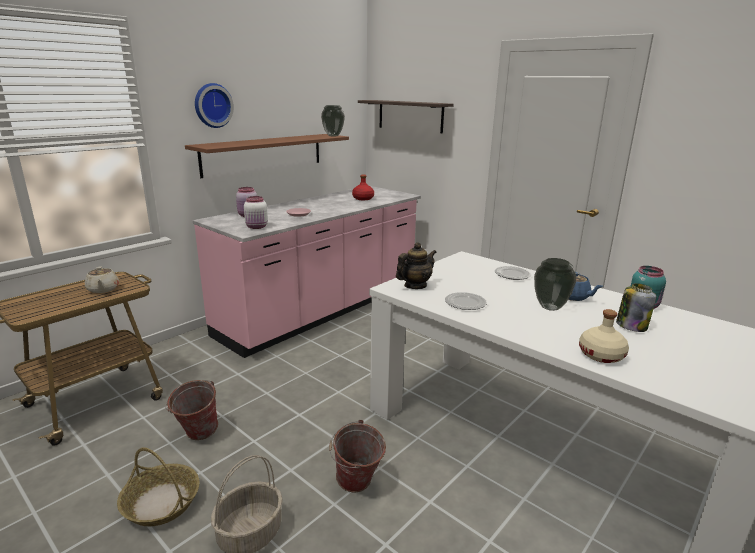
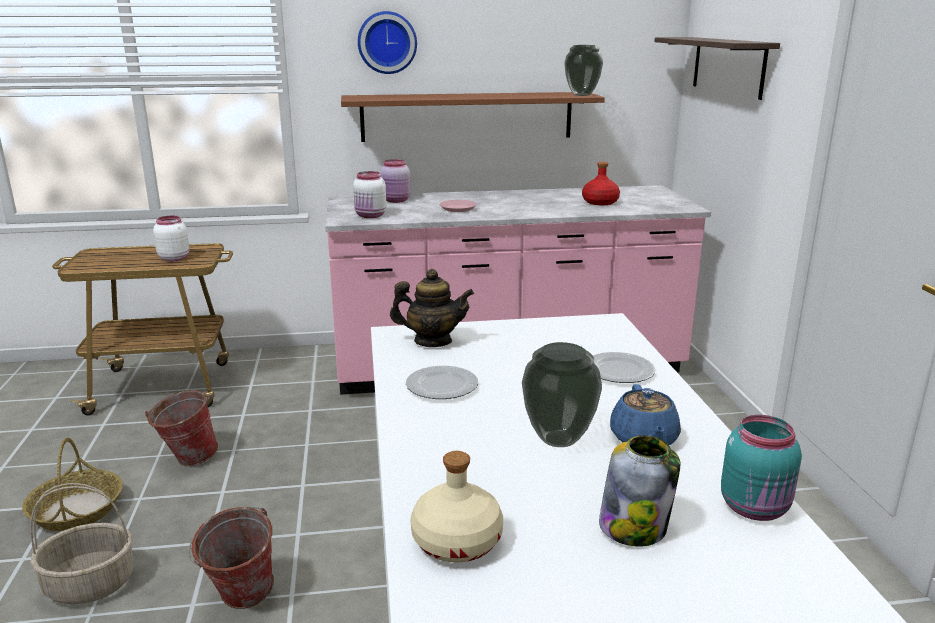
camera: 40 degrees right, 0 degrees up
beige teapot [85,267,119,293] -> white jar [153,216,189,262]

